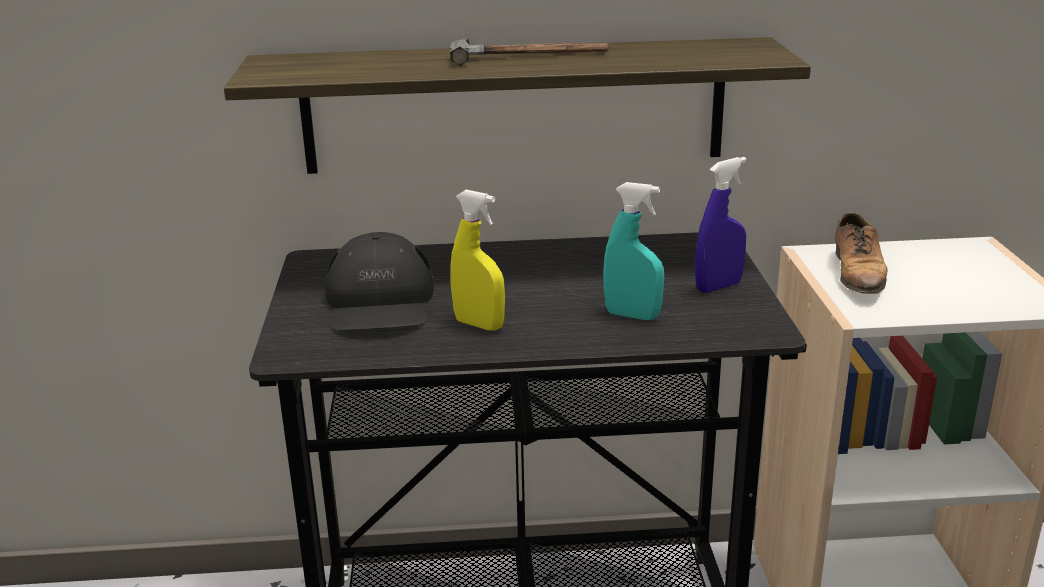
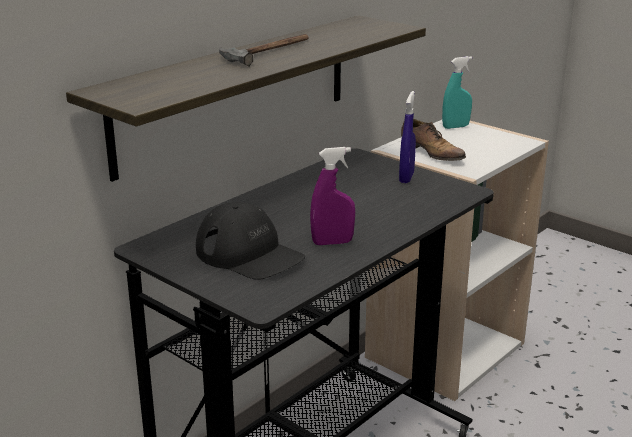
camera: 45 degrees left, 0 degrees up
yellow spray bottle [450,190,505,331] -> purple spray bottle [310,147,355,245]
turquoise spray bottle [603,182,664,320] -> turquoise spray bottle moved to [442,56,472,129]

